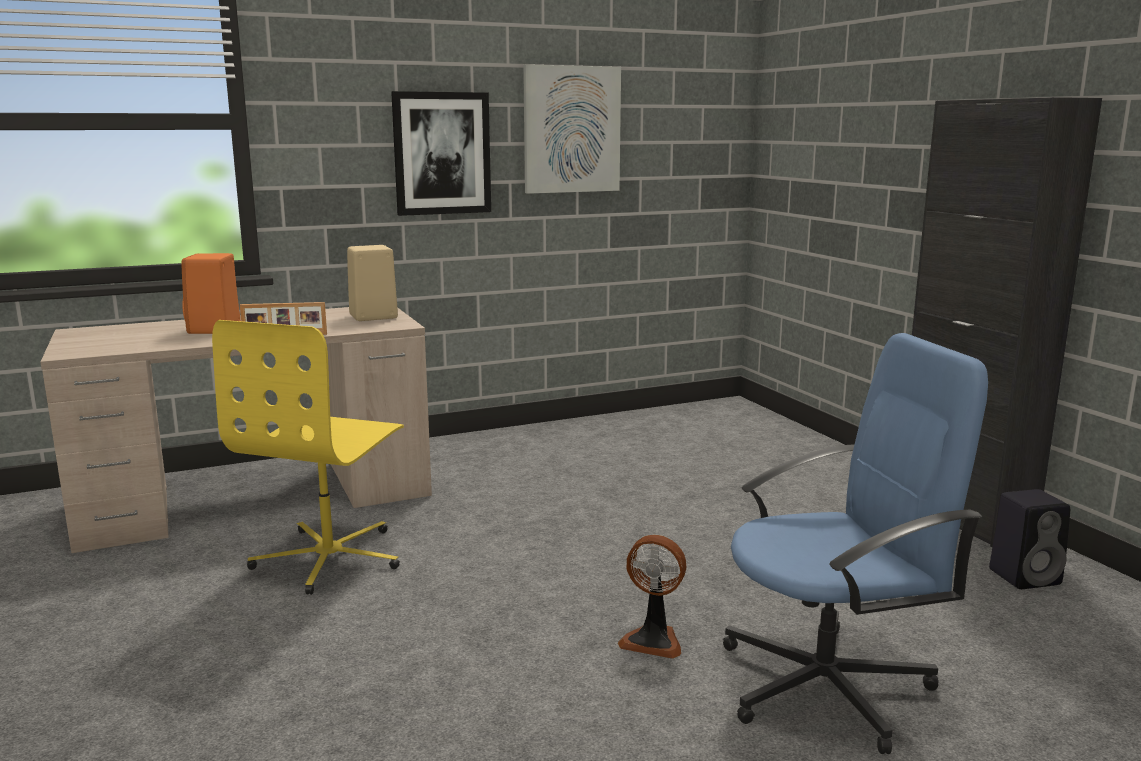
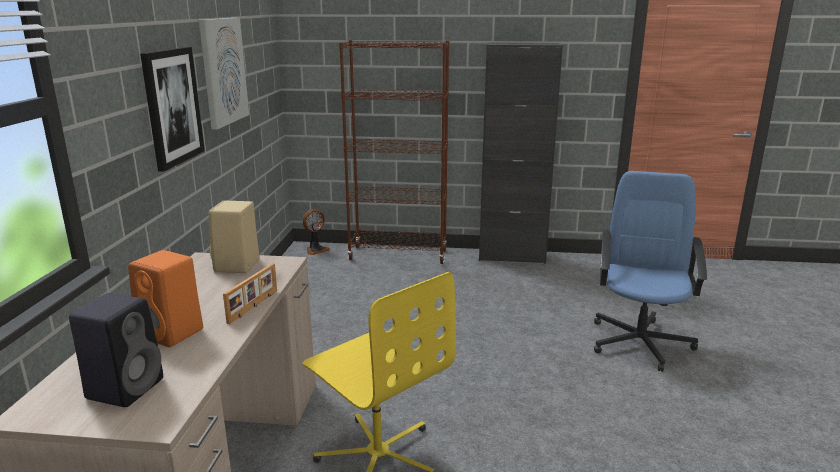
camera: 60 degrees left, 5 degrees up
fan [618,535,686,659] -> fan moved to [303,209,330,255]
black speaker [989,489,1070,589] -> black speaker moved to [69,293,163,407]
none -> brown bookcase [339,40,449,264]

